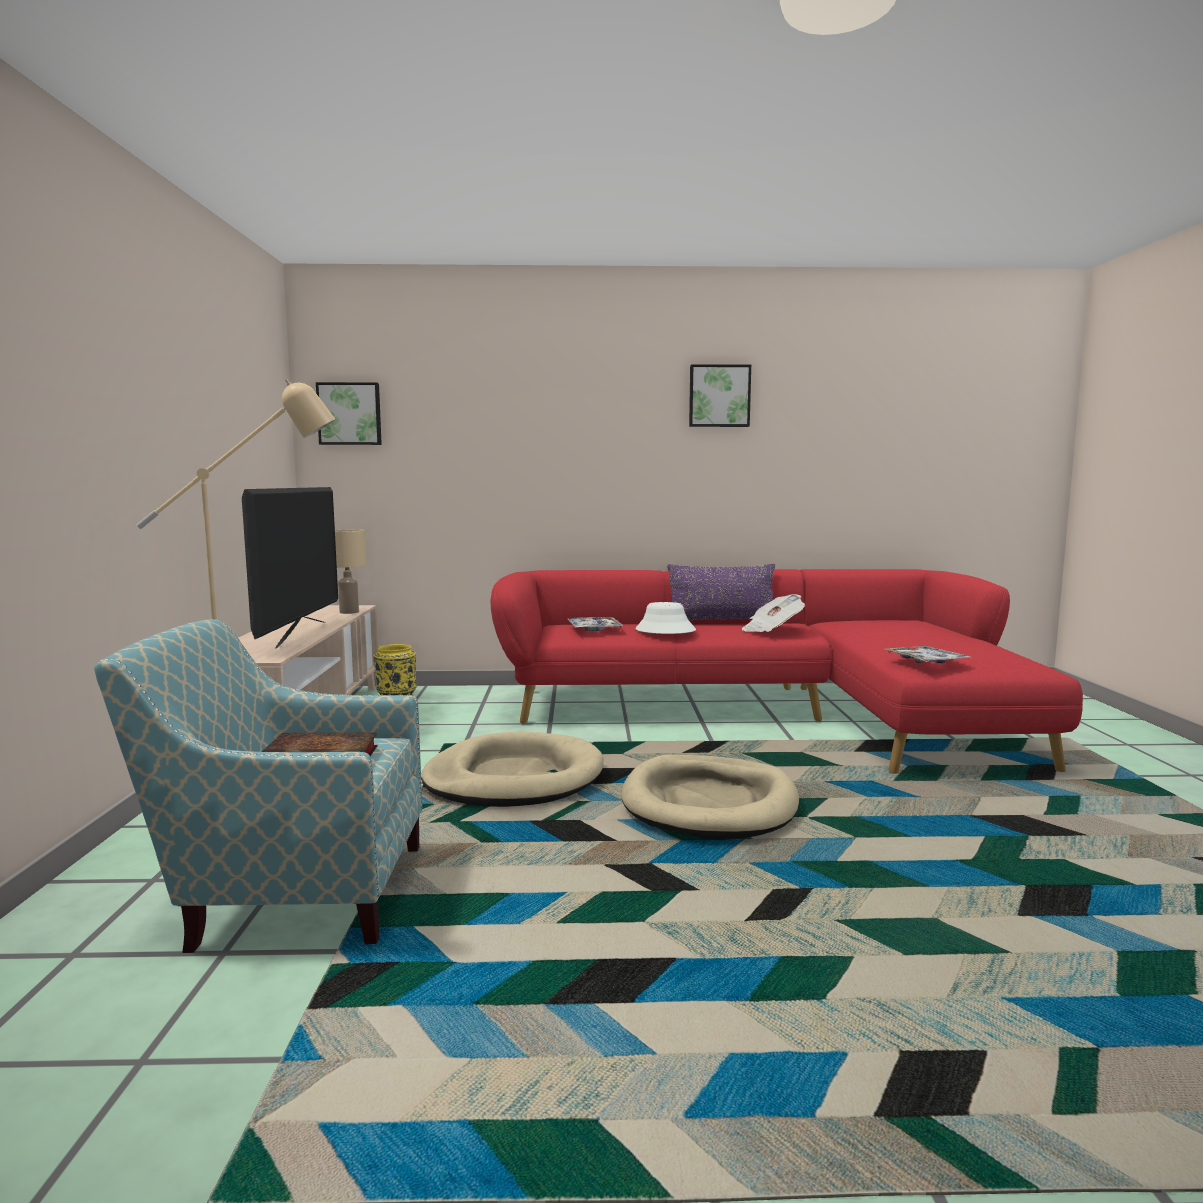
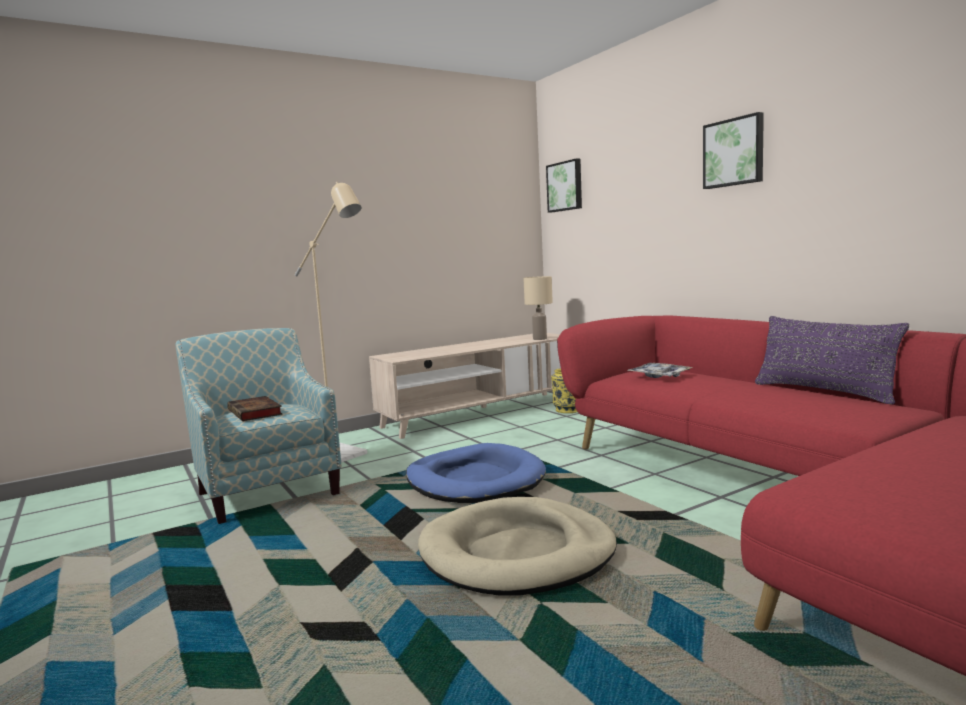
camera: 60 degrees right, 0 degrees up
television [242,487,338,648] -> none
beige dog bed [421,732,604,807] -> blue dog bed [406,443,546,503]
white hat [635,602,696,634] -> none
picture [689,364,751,427] -> picture moved to [703,112,764,189]
newspaper [742,594,805,632] -> none
tray [886,646,972,663] -> none

